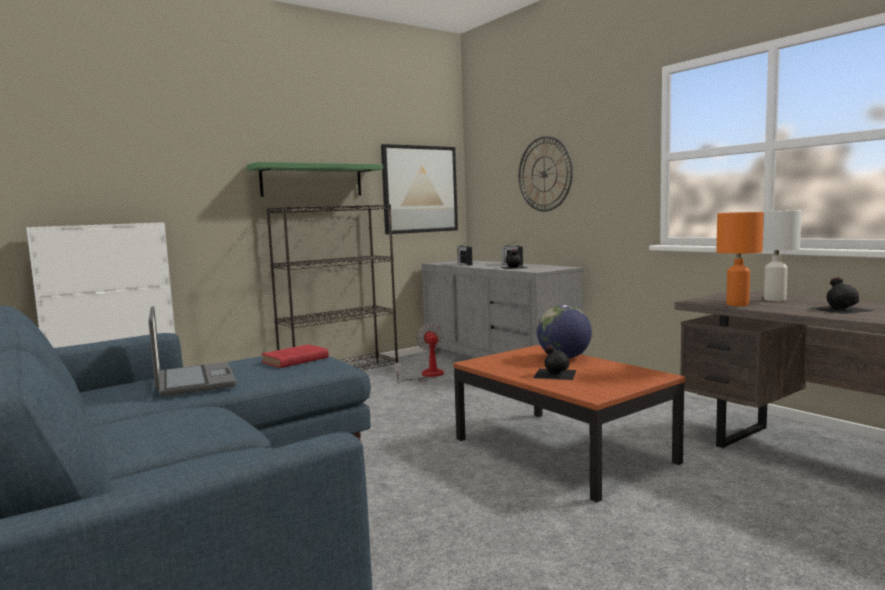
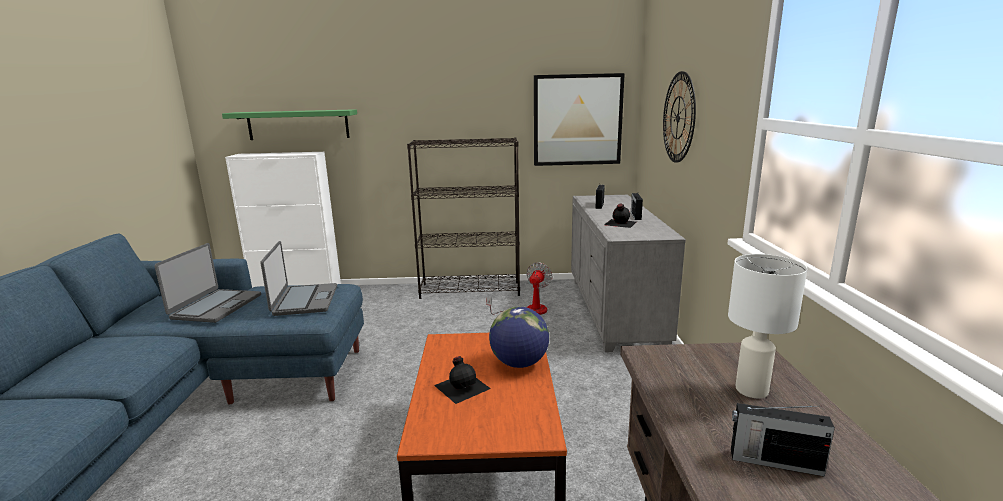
camera: 35 degrees right, 10 degrees up
green shelf [247,162,383,197] -> green shelf moved to [222,109,357,140]
red book [261,344,329,368] -> laptop [260,241,337,316]
orange table lamp [716,212,764,306] -> none
black bottle [807,277,874,314] -> radio [731,403,835,477]

